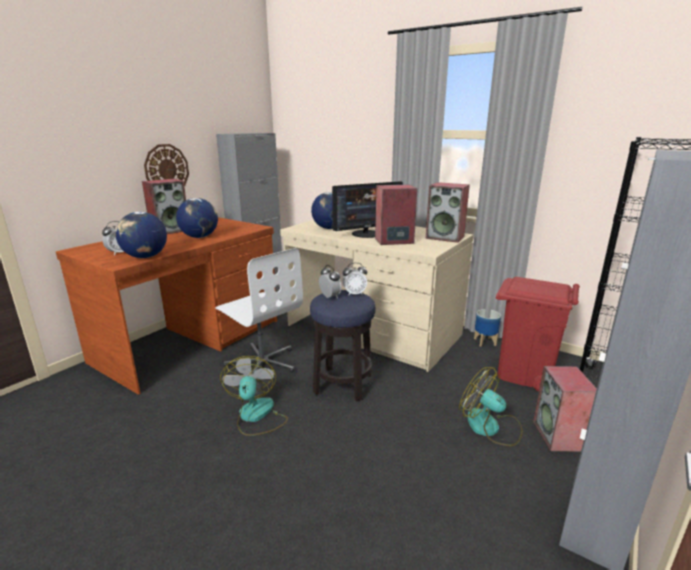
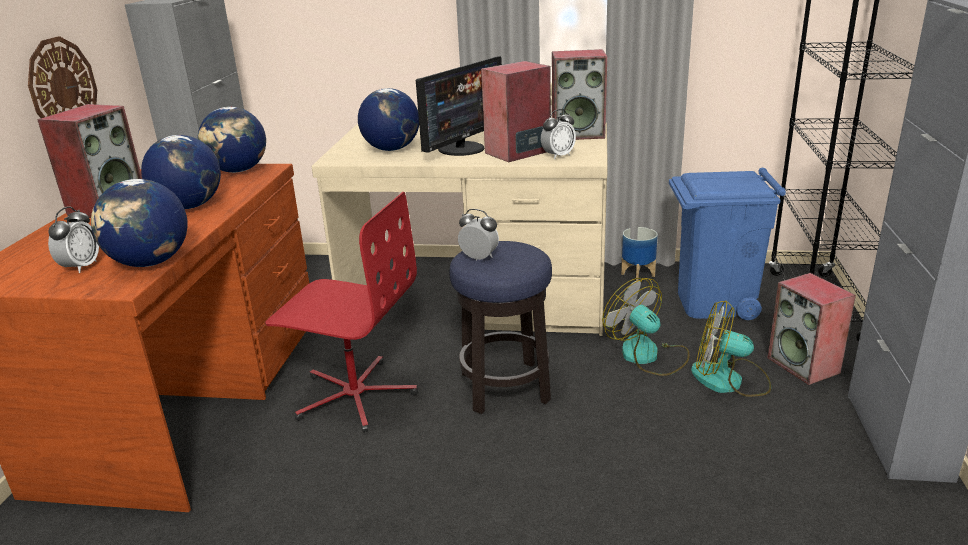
camera: 25 degrees left, 5 degrees up
white office chair [215,248,303,373] -> red office chair [265,192,418,433]
fan [220,356,288,436] -> fan moved to [602,278,690,376]
alarm clock [343,263,367,296] -> alarm clock moved to [541,109,576,159]
red trash can [496,277,580,392] -> blue trash can [669,168,786,320]
none -> globe [198,107,266,173]

